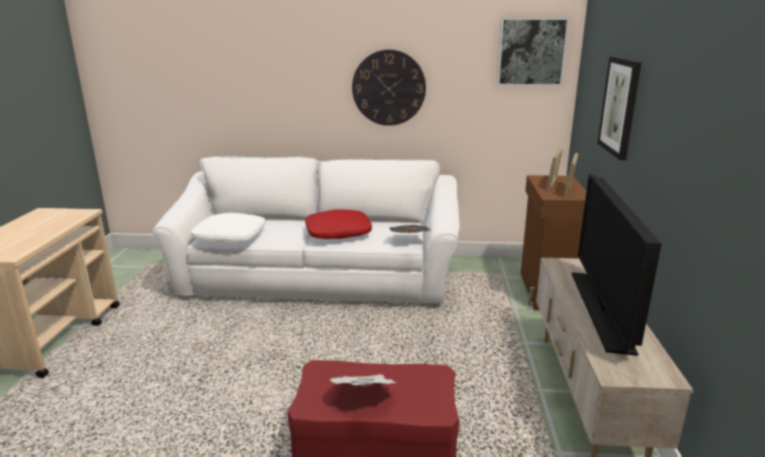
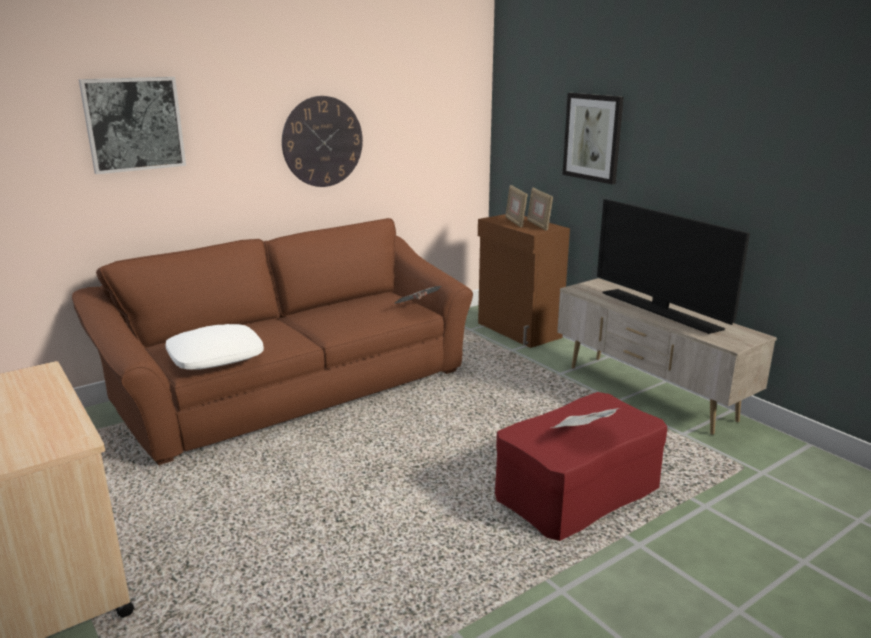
camera: 40 degrees left, 0 degrees up
white sofa [152,156,460,306] -> brown sofa [72,218,473,465]
red pillow [305,209,372,239] -> none
picture [496,17,570,86] -> picture moved to [79,77,186,174]

